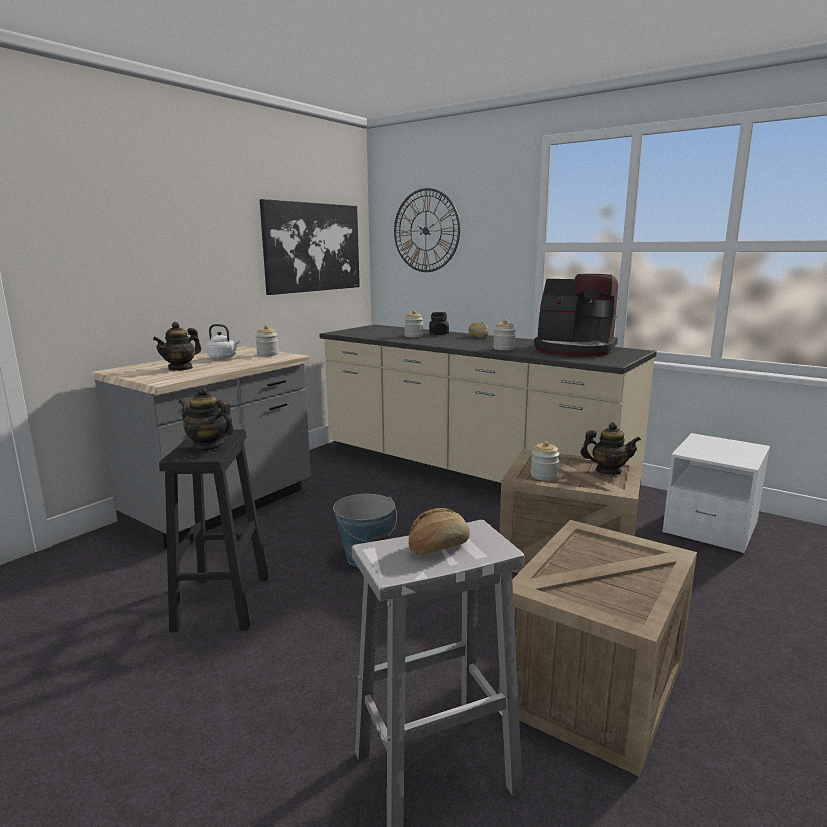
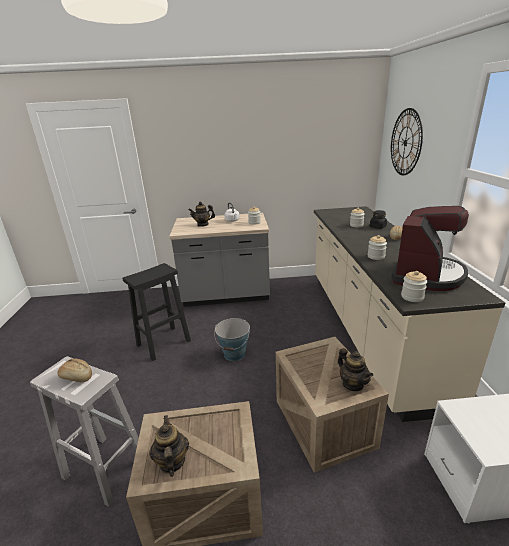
camera: 50 degrees right, 10 degrees up
teapot [179,387,234,452] -> teapot moved to [149,415,189,477]
picture [260,199,360,295] -> none
jar [531,441,560,481] -> jar moved to [401,271,428,302]
coffee machine [534,274,618,357] -> coffee machine turned 135 degrees counterclockwise [391,206,469,291]

